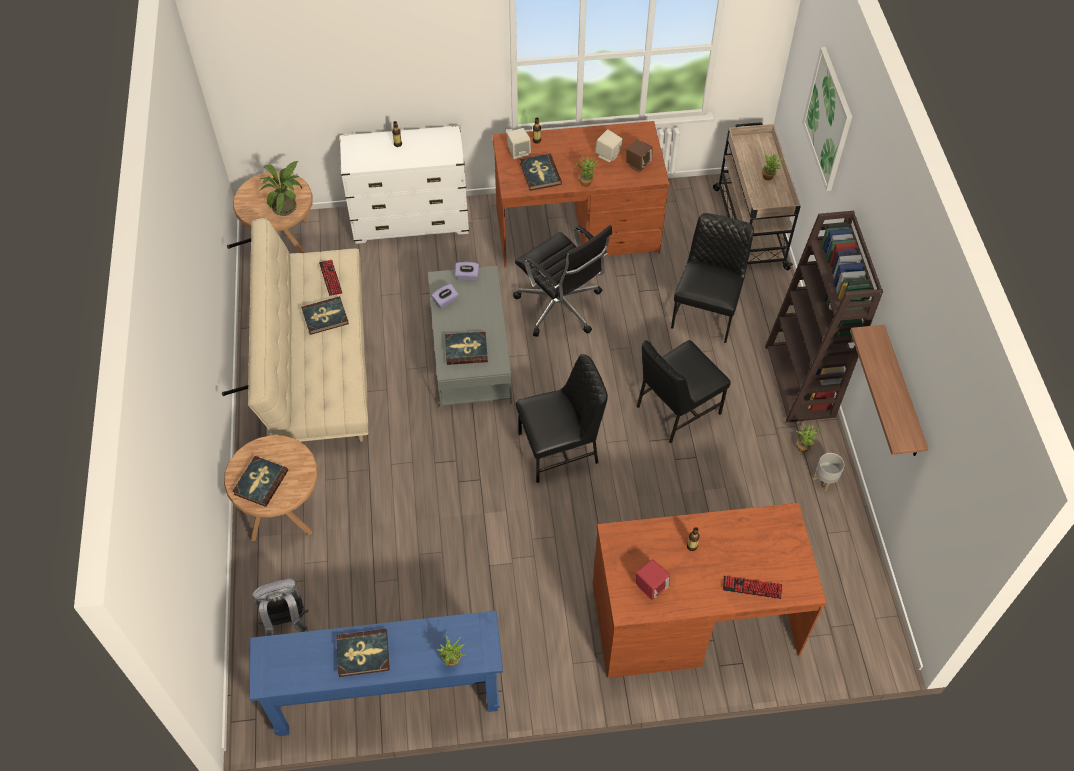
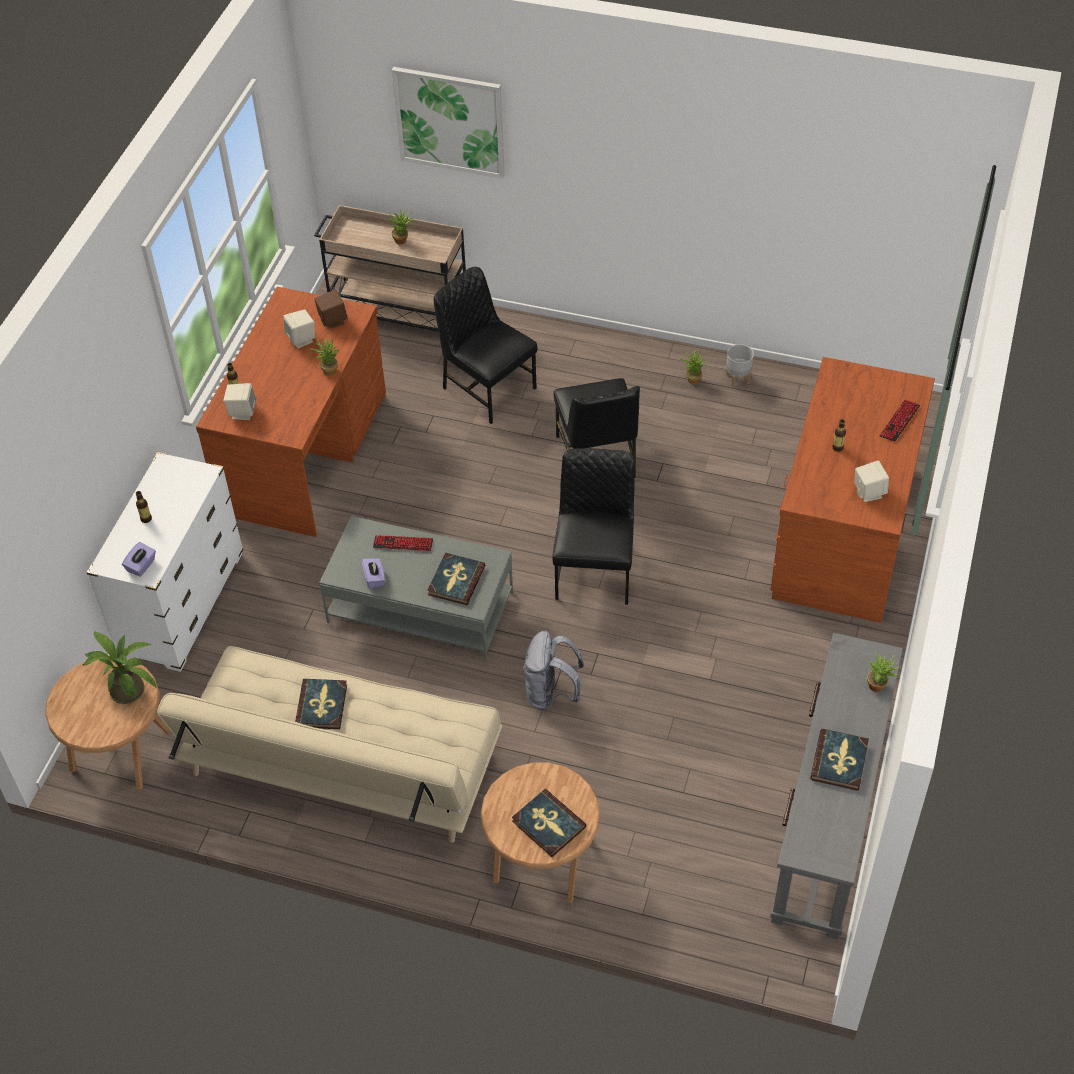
camera: 65 degrees left, 5 degrees down
blue console table [249,611,503,736] -> grey console table [770,633,903,939]
grey backpack [252,578,309,636] -> grey backpack moved to [523,631,584,710]
keyboard [319,260,342,296] -> keyboard moved to [373,535,433,551]
purple tissue box [455,262,479,281] -> purple tissue box moved to [122,542,156,577]
black office chair [513,225,612,337] -> none
book [520,154,562,191] -> none
red speaker [636,559,670,600] -> beige speaker [854,460,889,502]
brown bookcase [765,211,883,423] -> none
shelf [850,325,929,456] -> none

